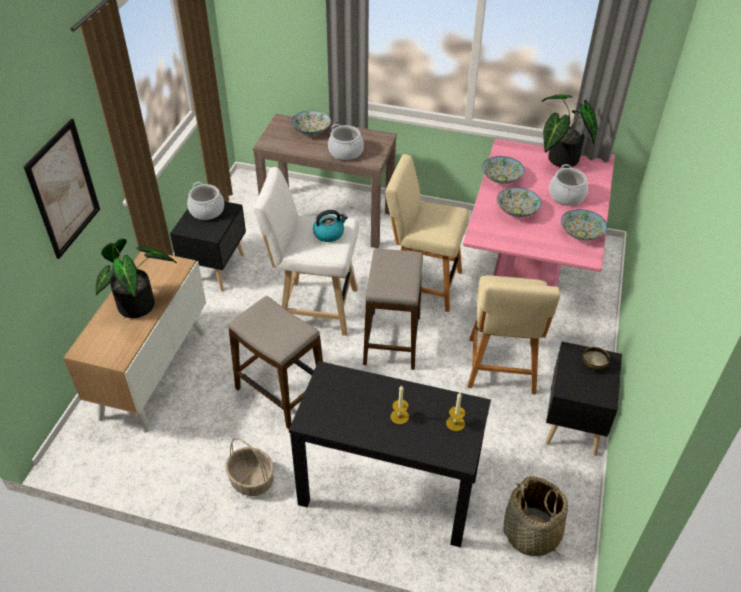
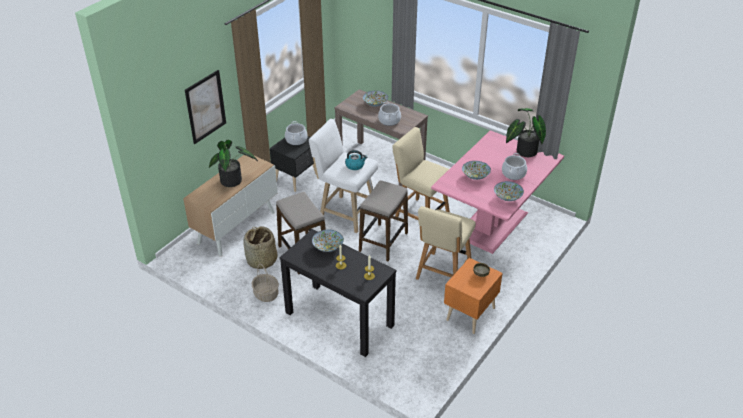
camera: 20 degrees right, 5 degrees down
bowl [482,156,524,184] -> bowl moved to [312,230,344,252]
basket [503,476,568,556] -> basket moved to [243,226,277,269]
black nightstand [545,342,622,456] -> orange nightstand [444,258,503,334]

